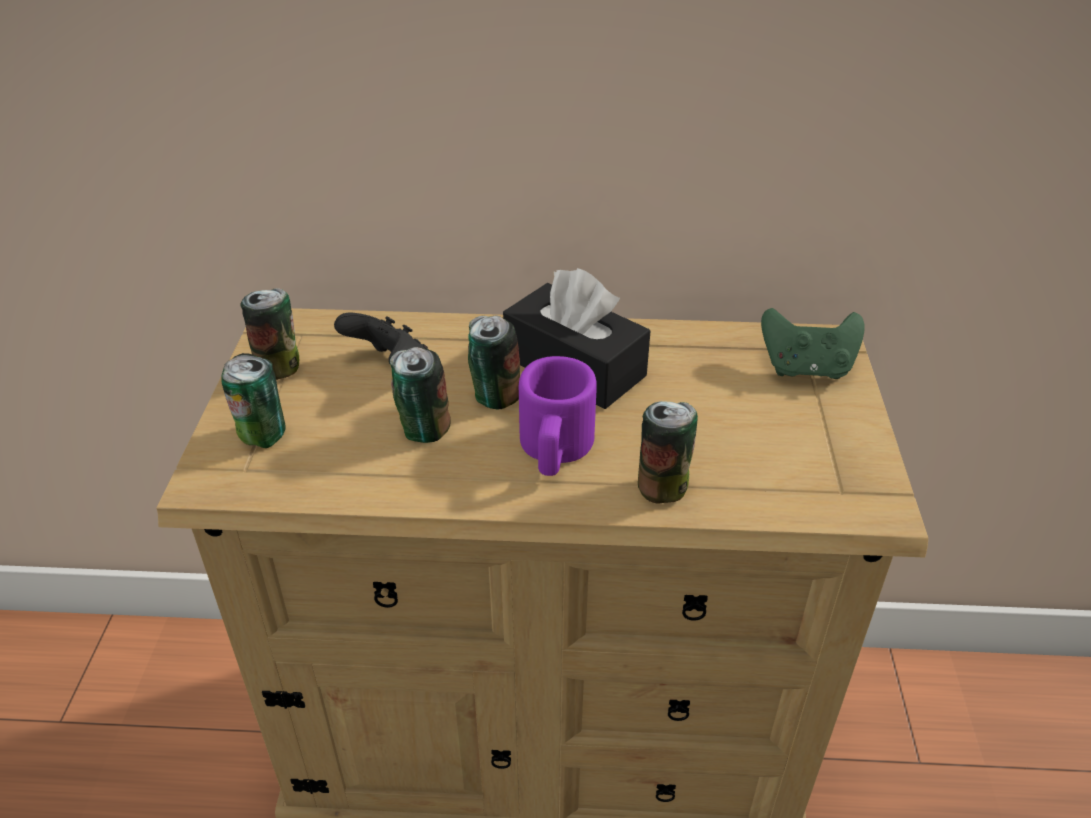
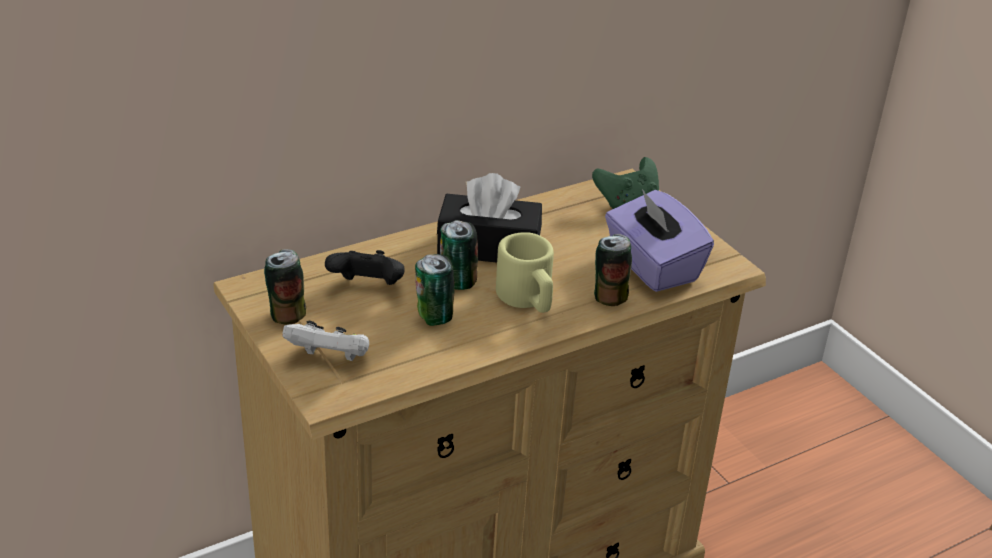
camera: 35 degrees left, 5 degrees down
can [221,353,286,448] -> white game controller [283,321,369,361]
purple mug [519,356,597,476] -> beige mug [496,232,554,313]
none -> purple tissue box [605,189,714,292]

